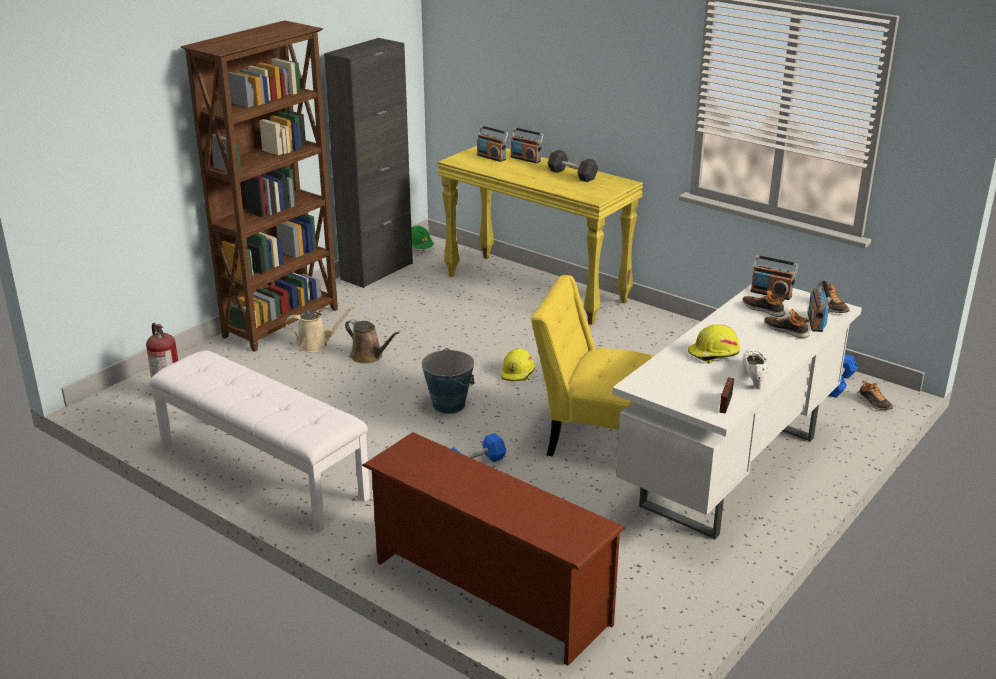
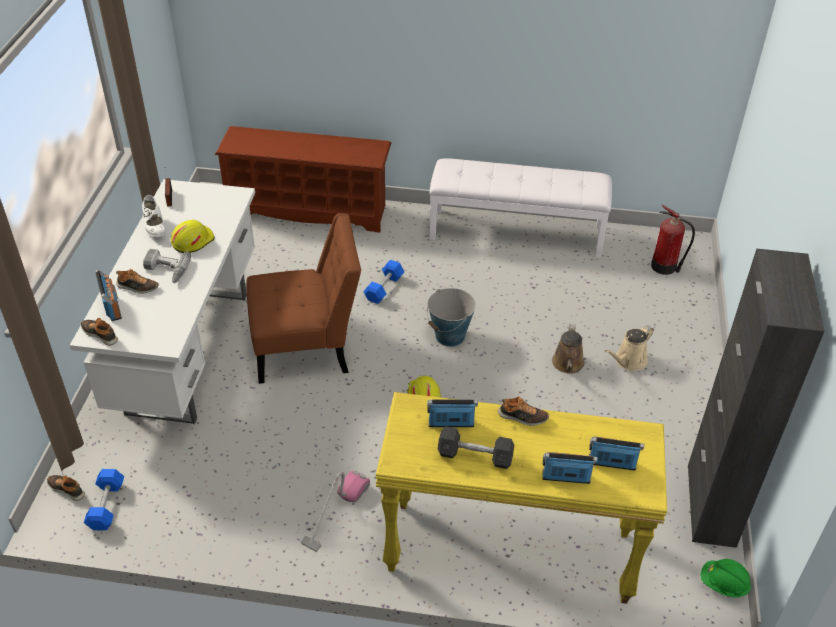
camera: 150 degrees right, 15 degrees up
brown bookcase [181,20,338,352] -> none
brown watering can [345,319,399,364] -> brown watering can turned 90 degrees counterclockwise [552,324,585,374]
yellow chair [531,275,655,456] -> brown chair [246,213,361,384]
shoe [742,289,785,317] -> shoe moved to [498,397,549,426]
radio [750,255,798,300] -> radio moved to [427,399,478,427]
none -> power drill [143,249,191,283]
none -> vacuum cleaner [301,471,370,552]

